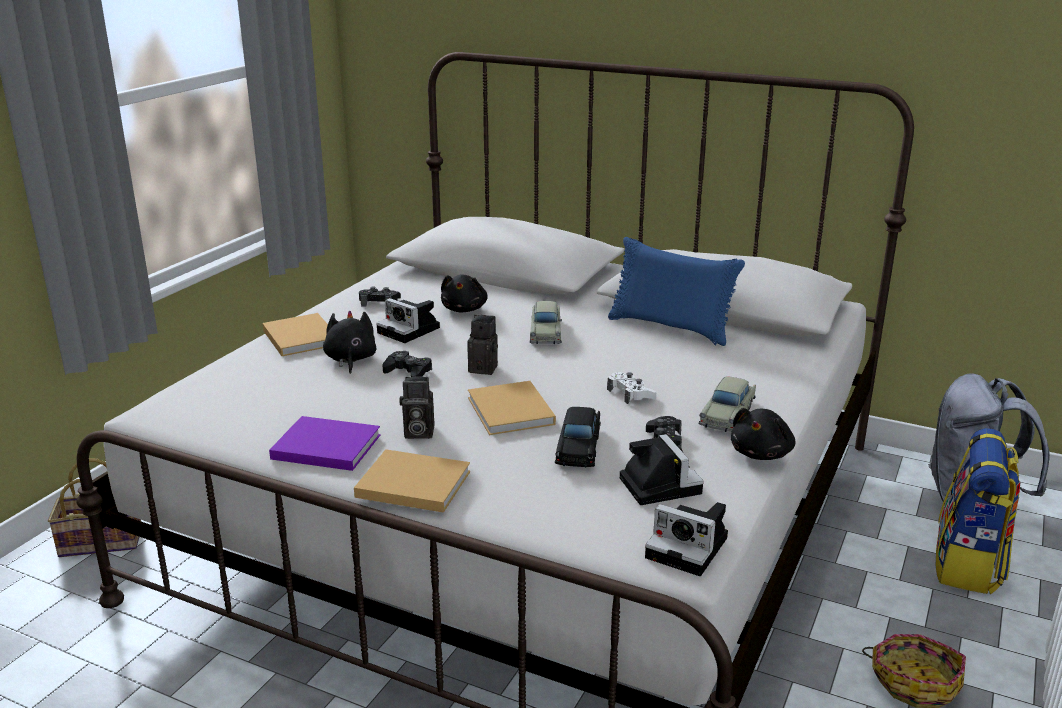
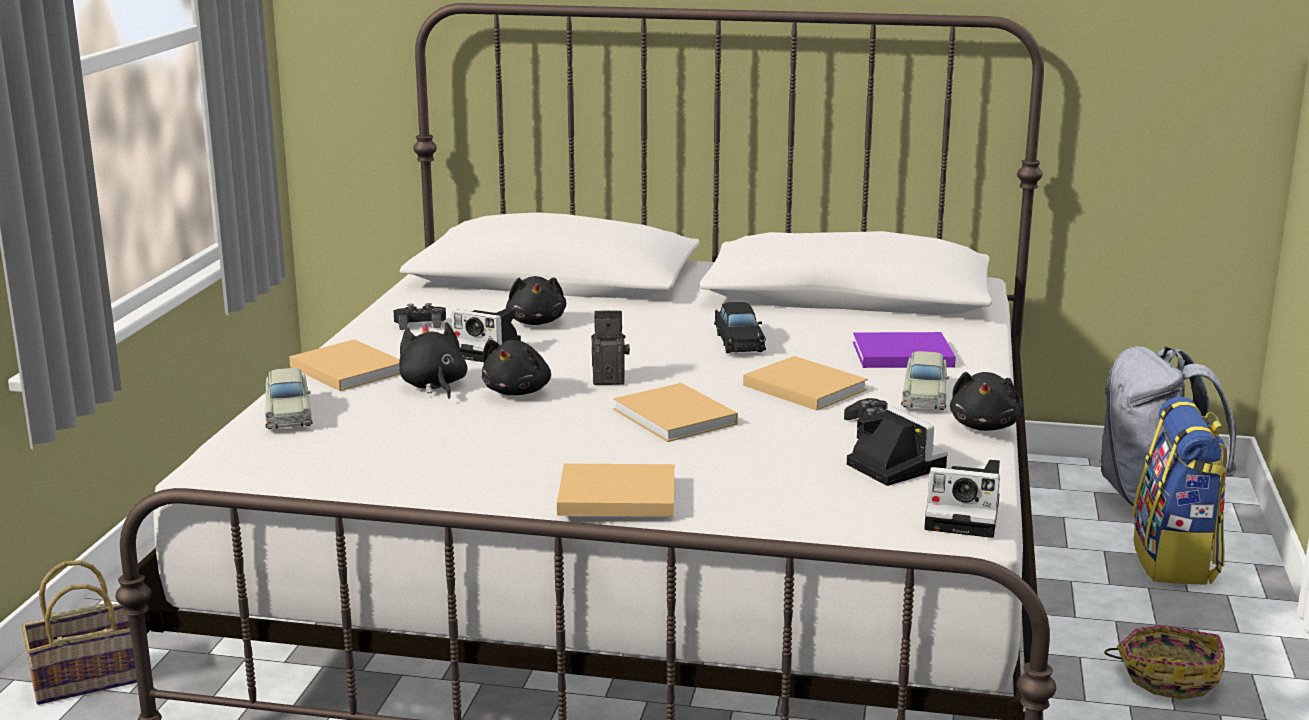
camera: 15 degrees left, 5 degrees down
purple book [269,416,381,471] -> purple book moved to [853,332,956,368]
black game controller [383,351,432,377] -> black plush toy [482,339,551,395]
camera [400,376,435,439] -> none
beige toy car [530,301,562,344] -> beige toy car moved to [265,368,313,429]
black toy car [555,407,601,468] -> black toy car moved to [714,302,766,353]
white game controller [607,372,656,404] -> beige book [743,356,868,411]
blue pillow [608,237,745,346] -> none

